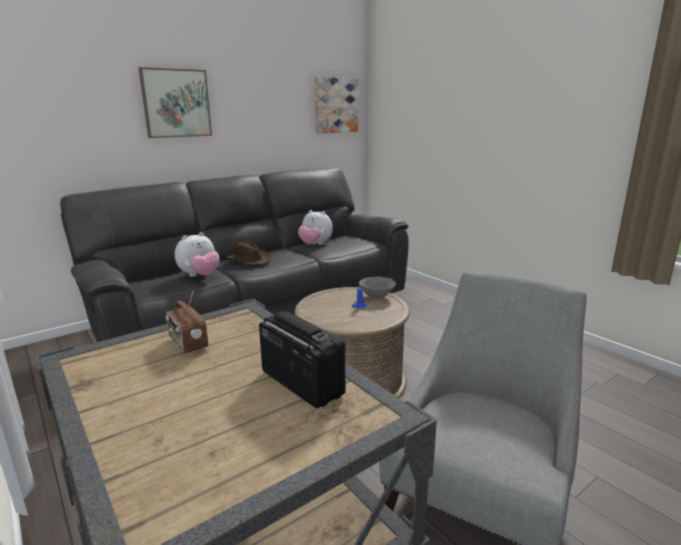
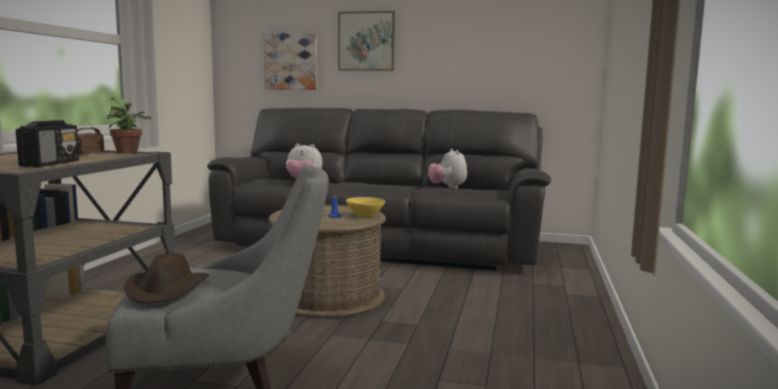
camera: 50 degrees right, 10 degrees down
brown hat [226,242,271,265] -> brown hat moved to [124,253,209,304]
picture [315,77,358,133] -> picture moved to [264,33,317,90]
grey bowl [359,277,396,299] -> yellow bowl [346,197,385,217]
none -> potted plant [107,98,152,153]

